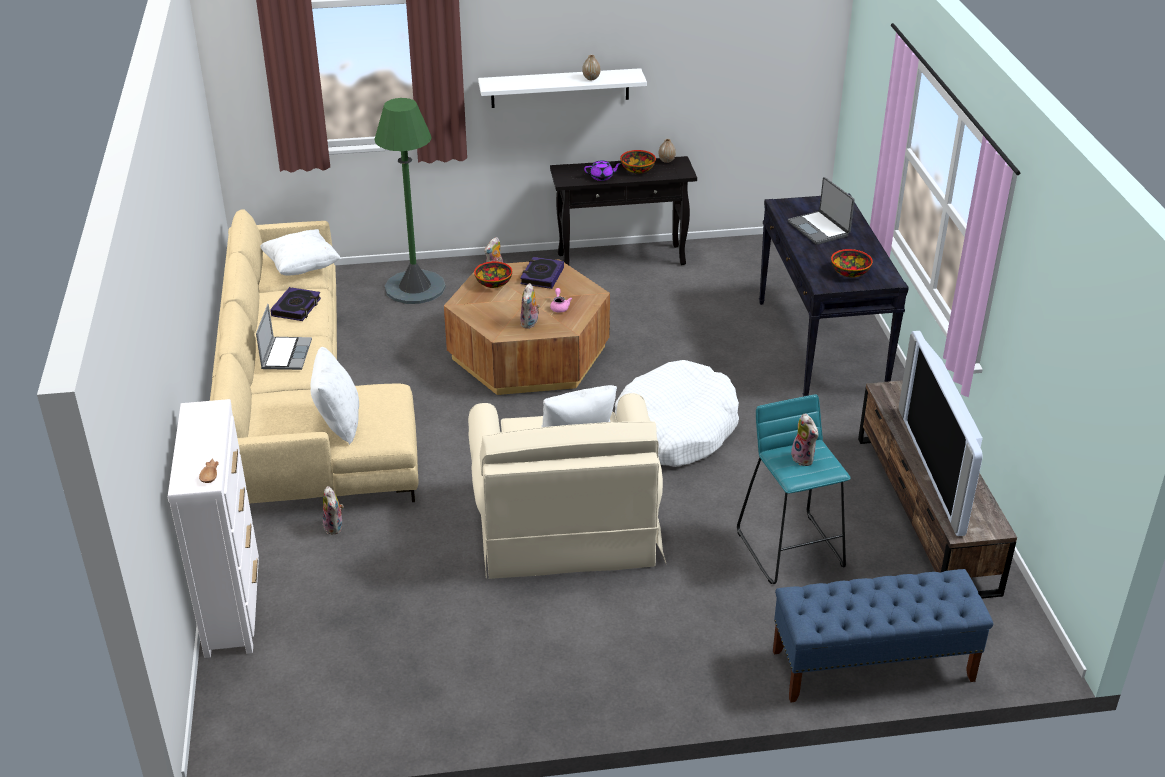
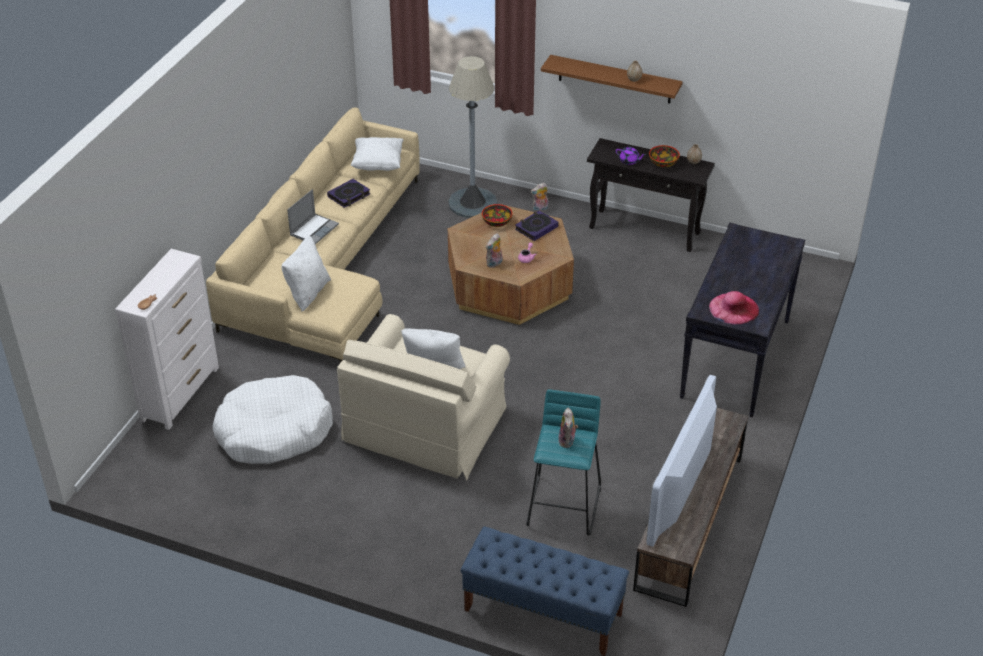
camera: 30 degrees right, 5 degrees up
plush toy [323,486,344,535] -> none
green floor lamp [374,98,446,304] -> grey floor lamp [448,56,497,218]
white shelf [478,68,647,108] -> brown shelf [541,55,683,104]
white dog bed [615,360,739,467] -> white dog bed moved to [213,375,333,464]
laptop [788,177,855,245] -> none
bowl [831,249,873,278] -> pink hat [709,291,759,325]

